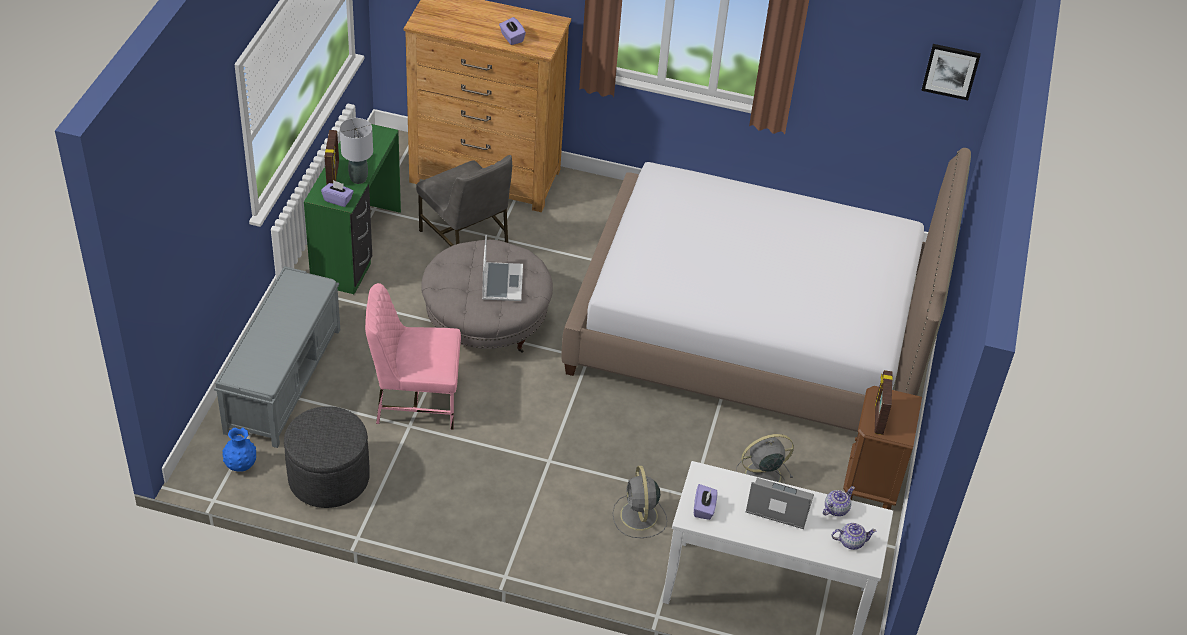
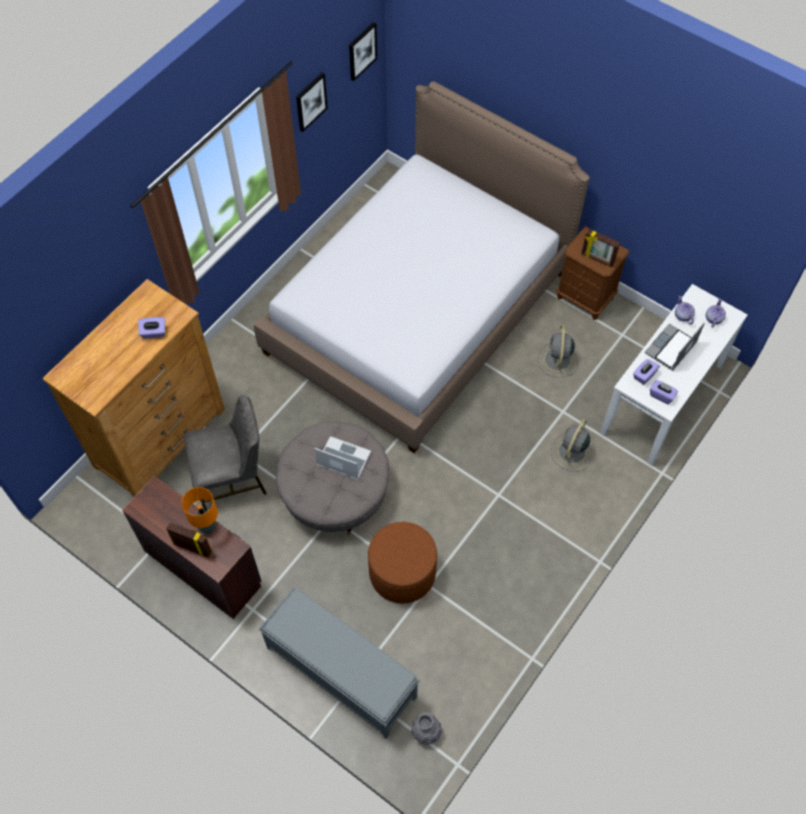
camera: 65 degrees left, 15 degrees up
blue vase [222,428,256,472] -> grey vase [411,712,442,745]
grey ottoman [284,406,370,508] -> none
green desk [304,124,401,295] -> brown desk [122,476,261,619]
purple tissue box [321,180,354,207] -> purple tissue box moved to [633,359,660,385]
grey table lamp [340,118,373,184] -> orange table lamp [182,487,218,534]
pink chair [365,283,461,430] -> brown ottoman [368,522,437,603]
grey fan [613,466,667,538] -> grey fan turned 105 degrees clockwise [551,419,592,472]
none -> picture [296,73,328,132]

